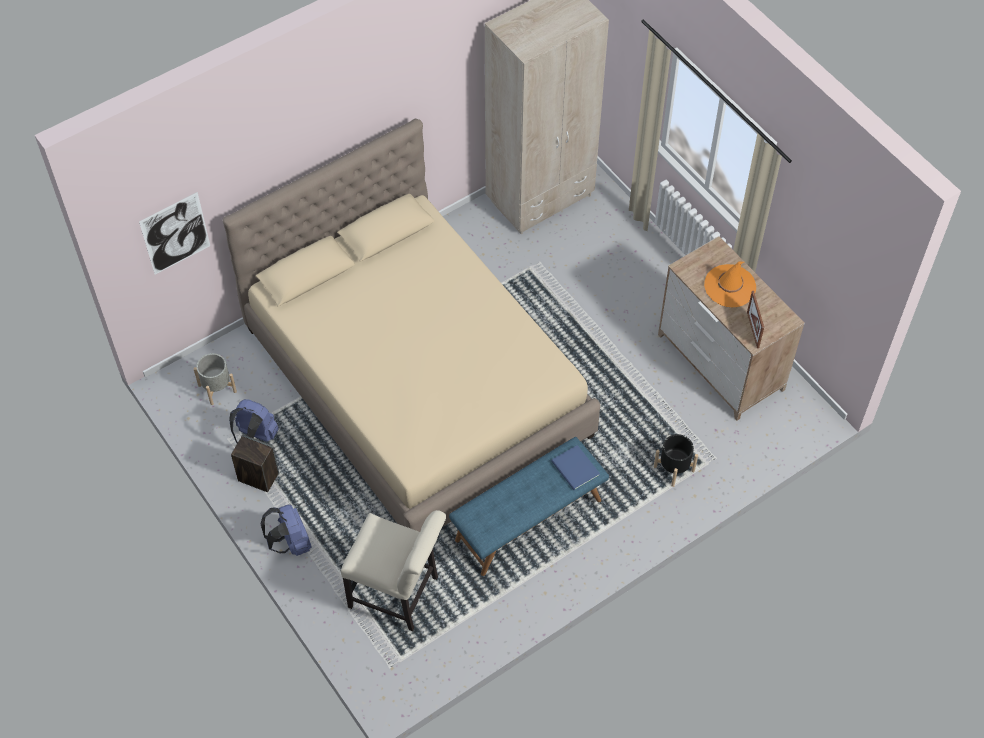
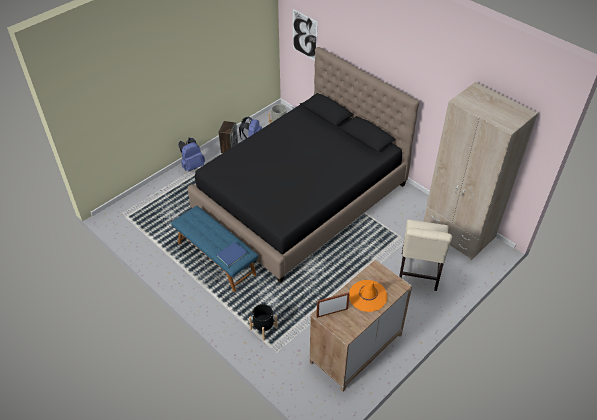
camera: 80 degrees right, 10 degrees down
beige bed [223,119,600,532] -> black bed [188,47,419,283]
beige chair [341,510,446,631] -> beige chair moved to [399,219,452,291]

